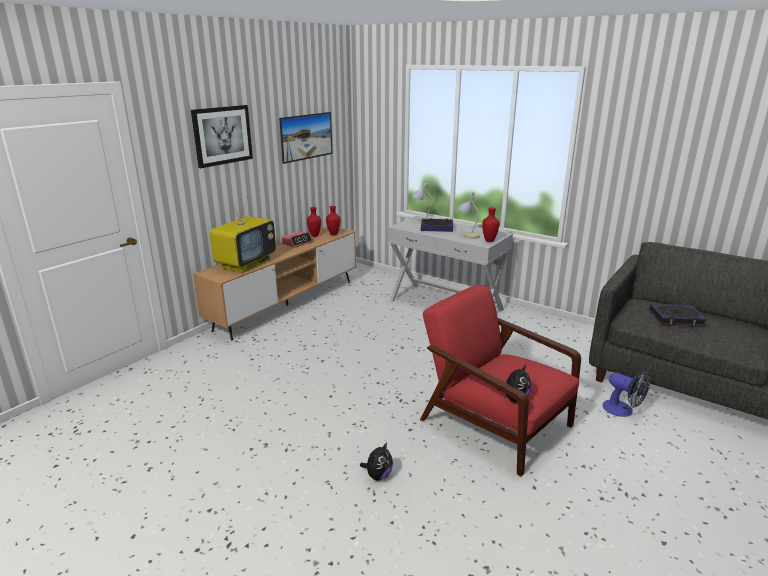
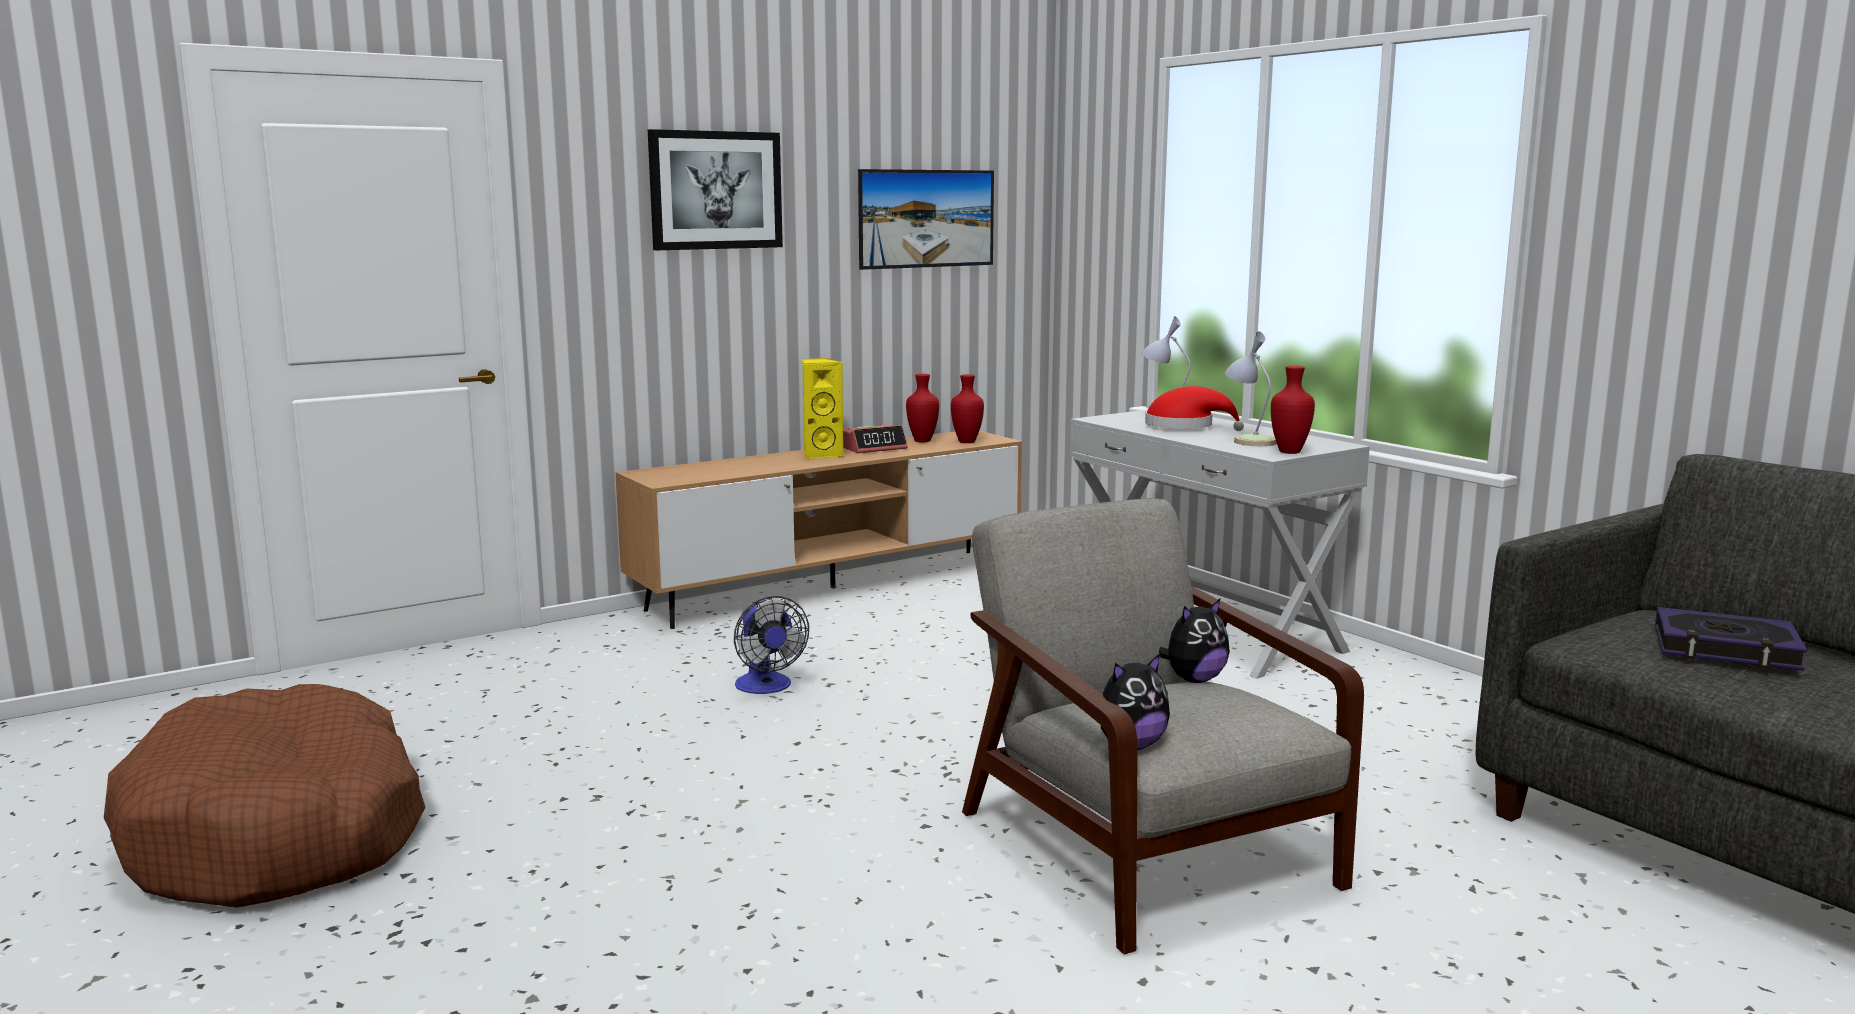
camera: 20 degrees right, 10 degrees down
television [210,196,276,273] -> none
plush toy [360,442,393,480] -> plush toy moved to [1159,599,1230,683]
red armchair [420,285,581,477] -> grey armchair [962,498,1364,955]
book [421,218,453,232] -> red hat [1145,386,1244,431]
fan [602,371,651,417] -> fan moved to [734,596,809,694]
none -> brown dog bed [104,684,425,908]
none -> yellow speaker [802,358,844,459]

